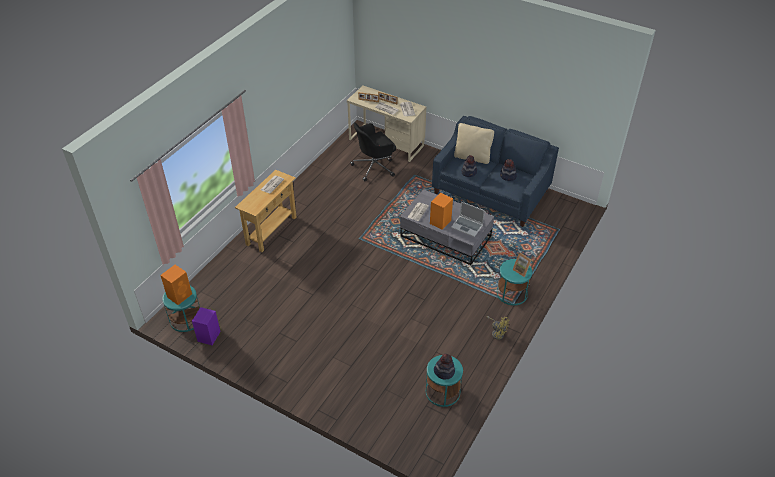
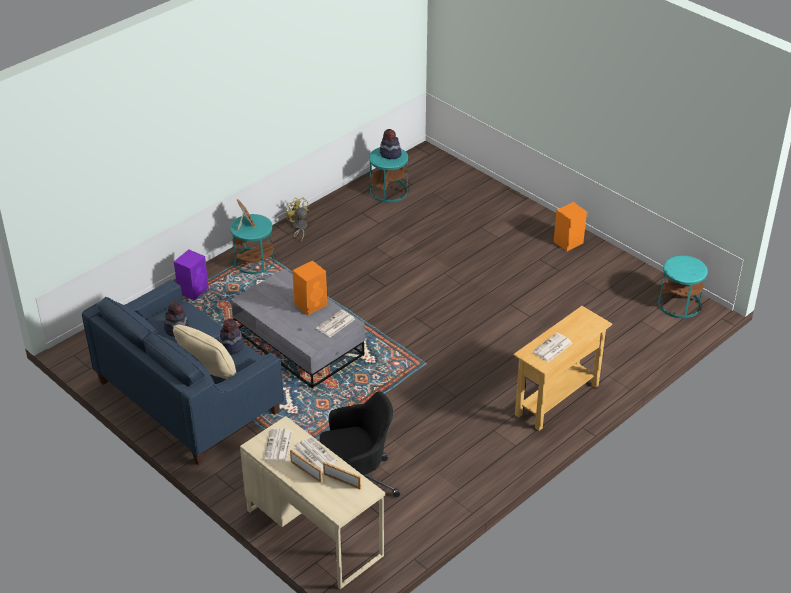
camera: 165 degrees left, 5 degrees down
orange speaker [160,265,192,305] -> orange speaker moved to [554,202,587,251]
purple speaker [192,307,221,345] -> purple speaker moved to [174,249,209,300]
laptop [451,202,485,237] -> none

